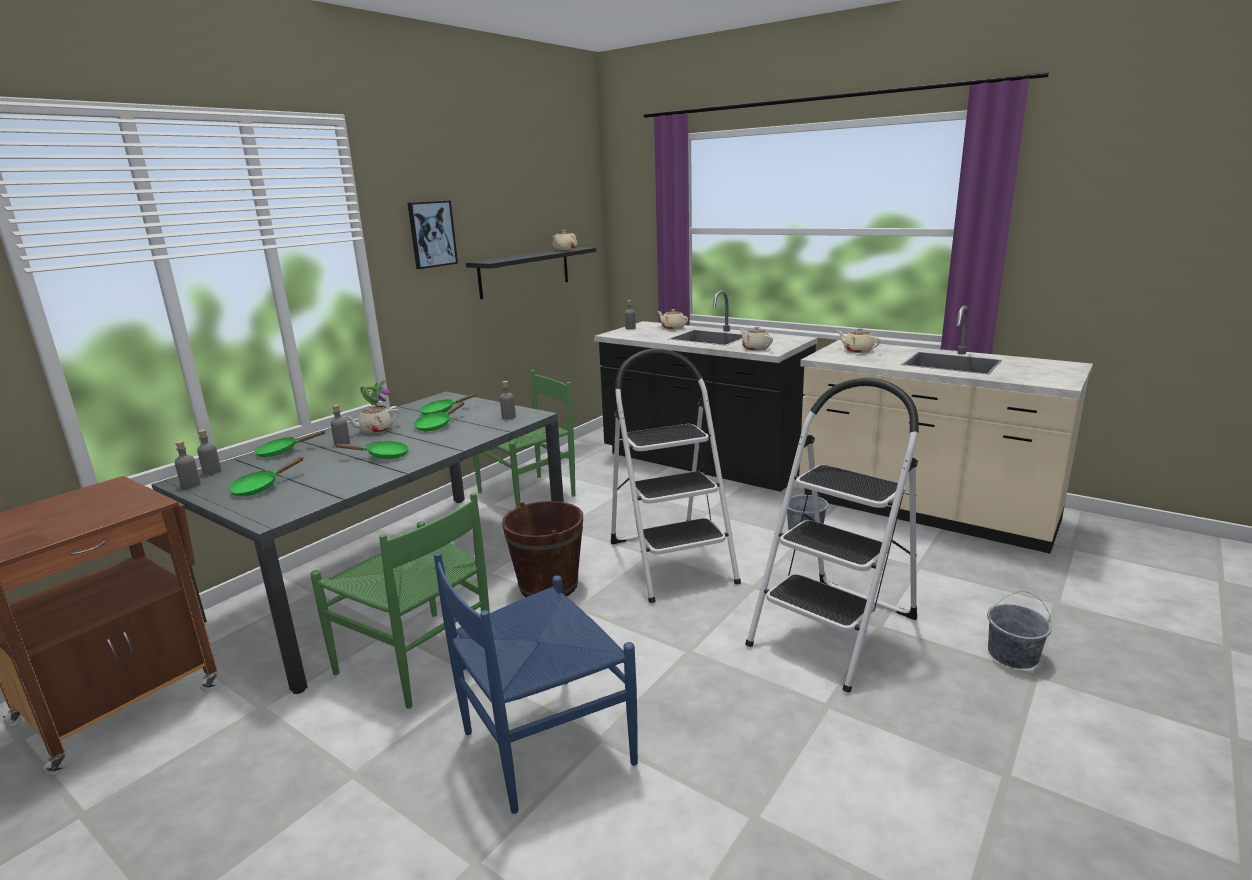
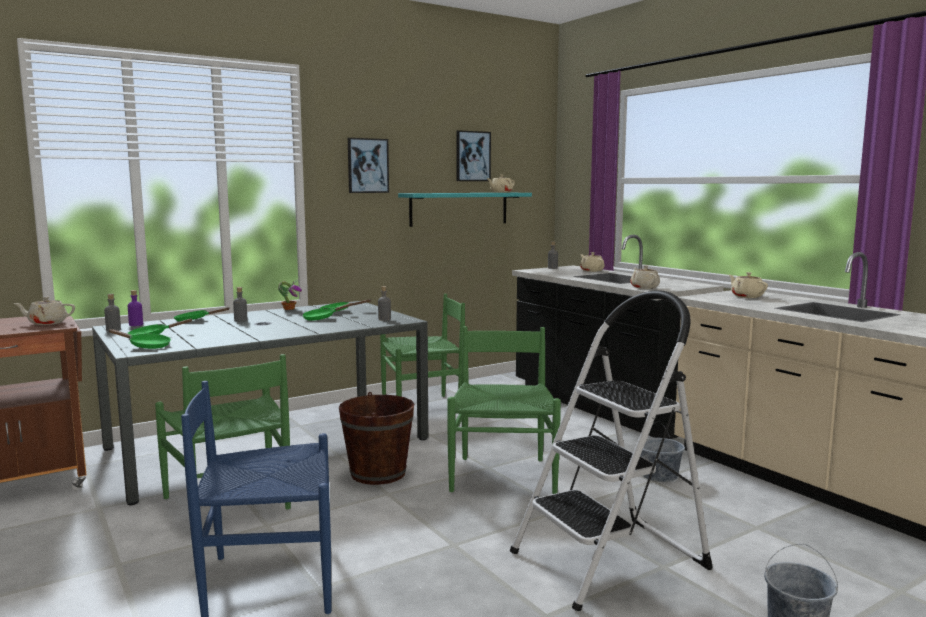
camera: 20 degrees right, 10 degrees down
grey bottle [197,430,221,475] -> purple bottle [128,290,143,326]
green frying pan [335,441,409,459] -> green frying pan moved to [109,329,171,349]
beige teapot [343,405,399,434] -> beige teapot moved to [14,296,75,325]
black shelf [466,247,596,299] -> turquoise shelf [398,193,532,227]
step ladder [611,349,741,603] -> green chair [448,326,561,494]
none -> picture [456,130,491,181]

